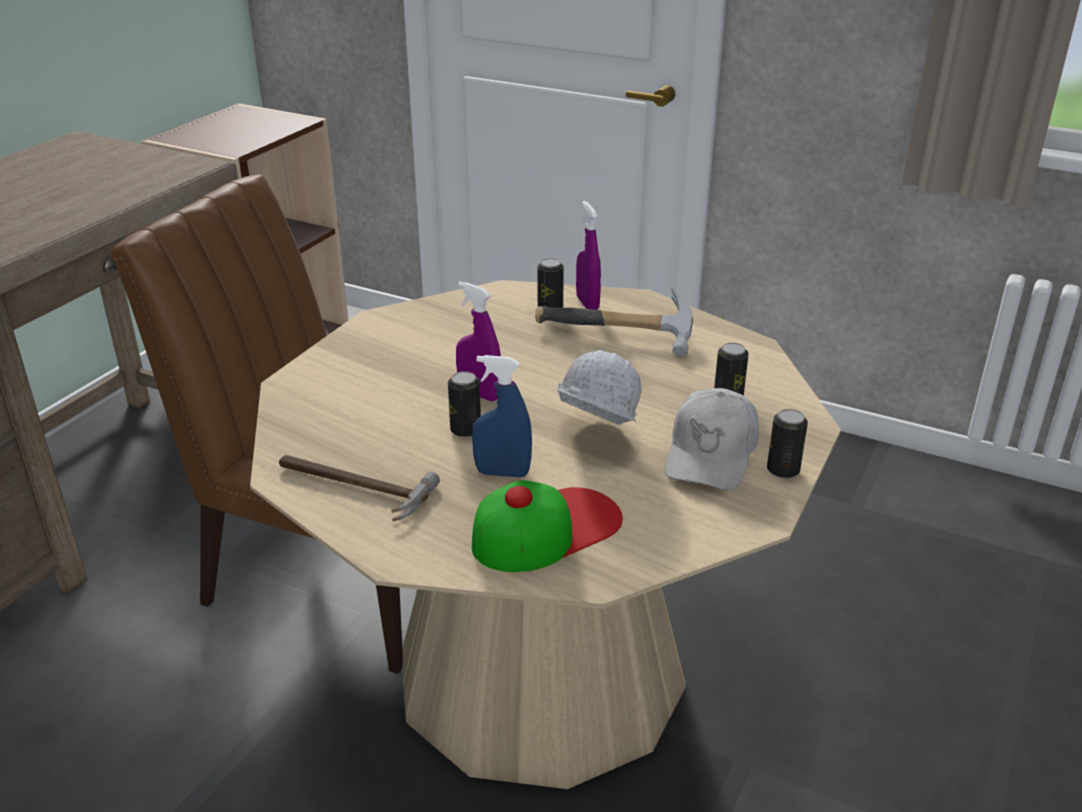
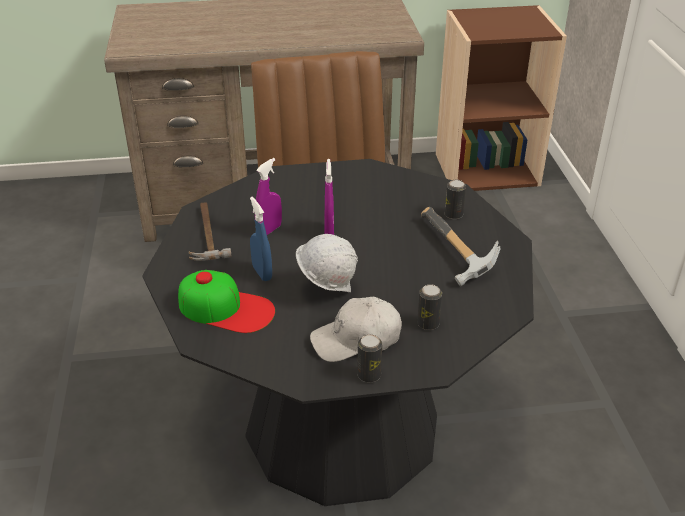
camera: 55 degrees right, 5 degrees up
beige dining table [250,280,841,789] -> black dining table [142,159,534,506]
can [448,371,481,437] -> none
purple spray bottle [576,201,601,310] -> purple spray bottle moved to [255,158,282,235]

